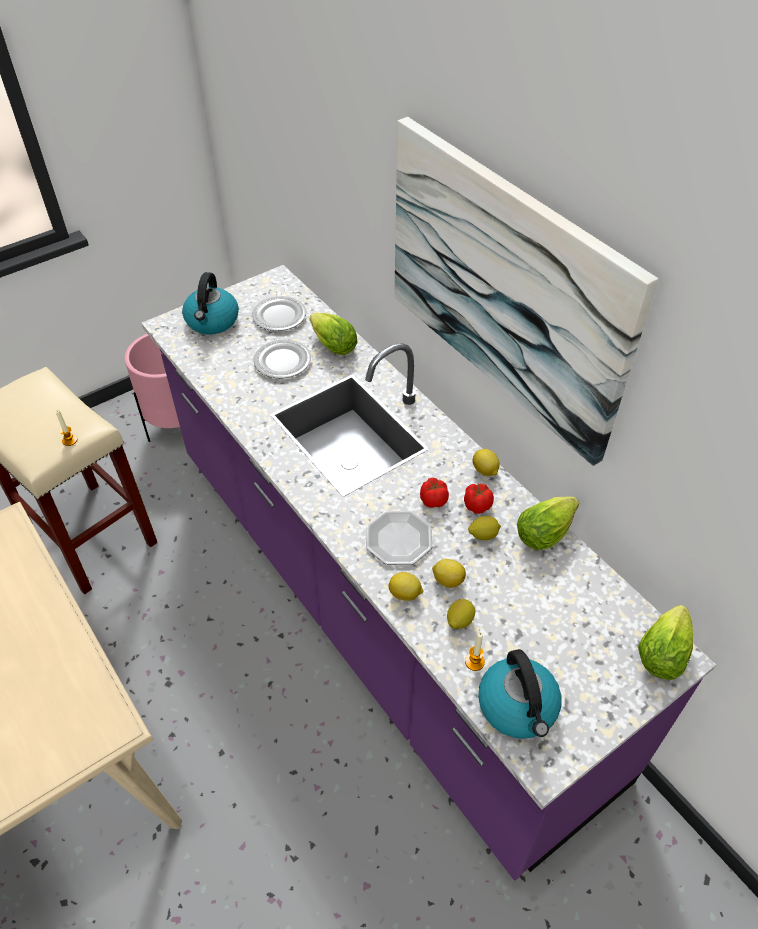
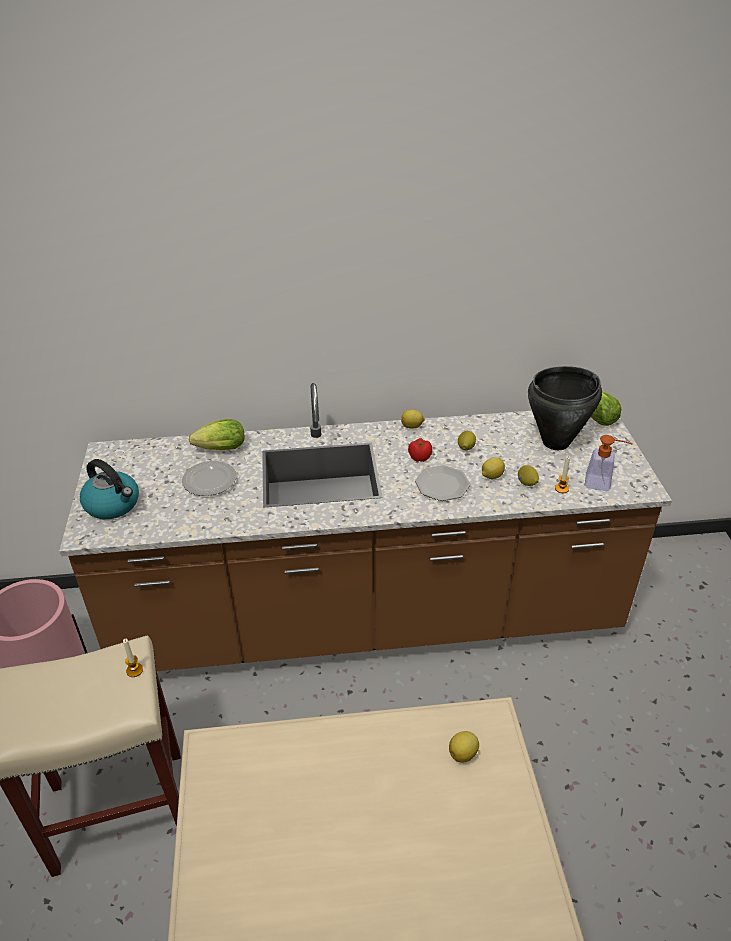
camera: 60 degrees left, 10 degrees down
purple counter [141,265,716,881] -> brown counter [59,383,672,671]
plate [252,296,306,331] -> none
lemon [389,572,423,601] -> lemon moved to [449,731,479,763]
picture [394,117,659,466] -> none
tomato [464,483,494,514] -> none
kettle [478,649,561,739] -> soap dispenser [585,435,633,491]
lettuce [517,496,579,550] -> none
none -> black cooking pot [528,366,602,450]

